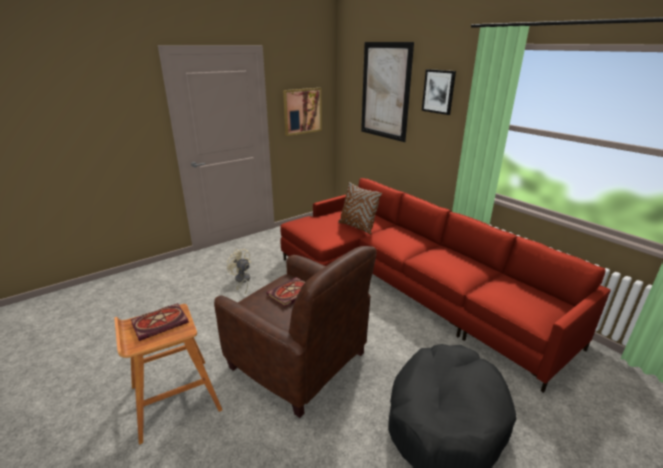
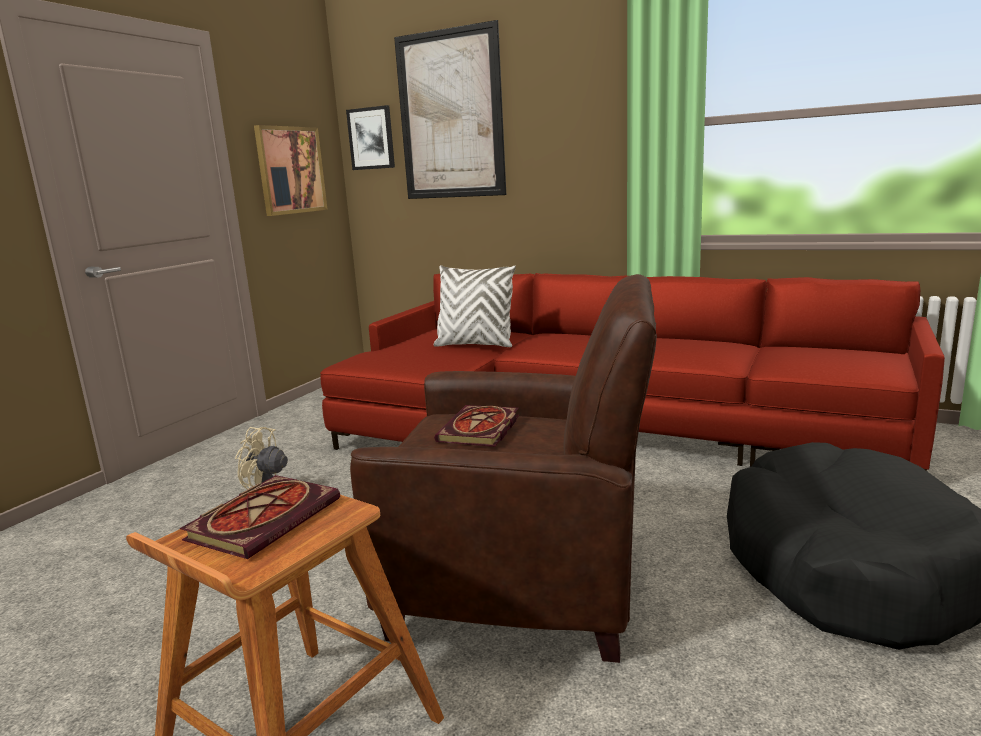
camera: 25 degrees left, 10 degrees down
brown pillow [338,182,382,234] -> white pillow [434,265,516,347]
picture [422,69,456,115] -> picture moved to [346,105,395,170]

